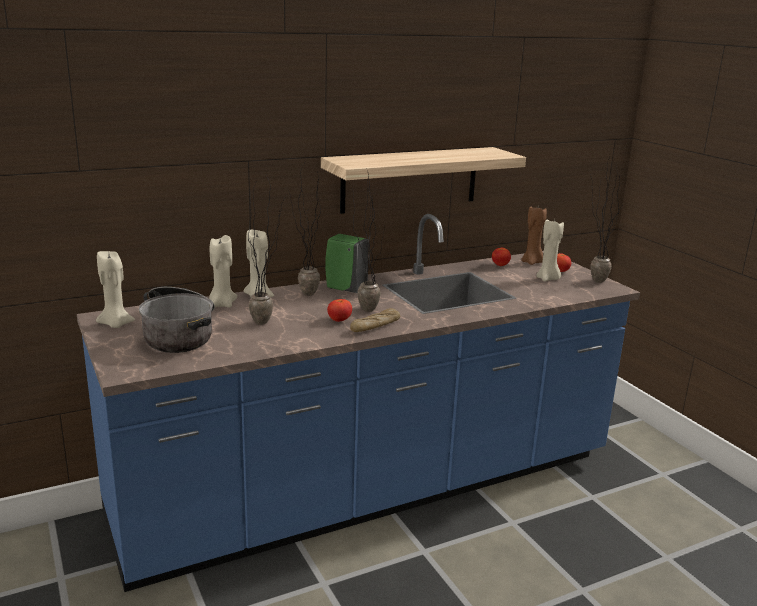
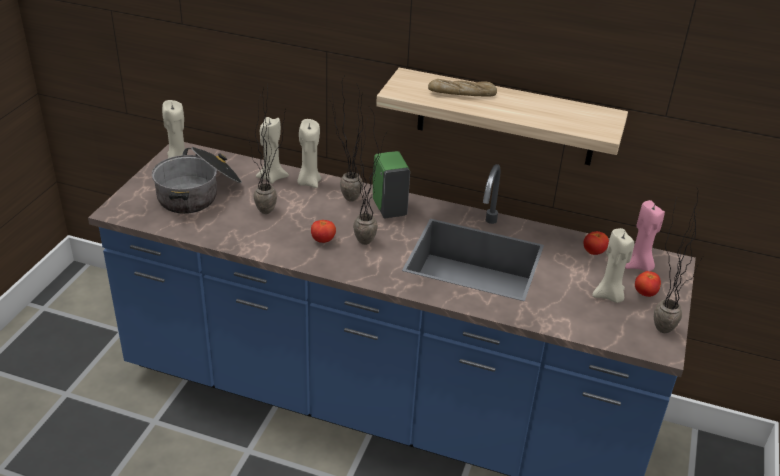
camera: 45 degrees right, 15 degrees up
bread [350,308,400,332] -> bread moved to [428,79,497,97]
brown candle [521,204,547,265] -> pink candle [625,200,665,271]

